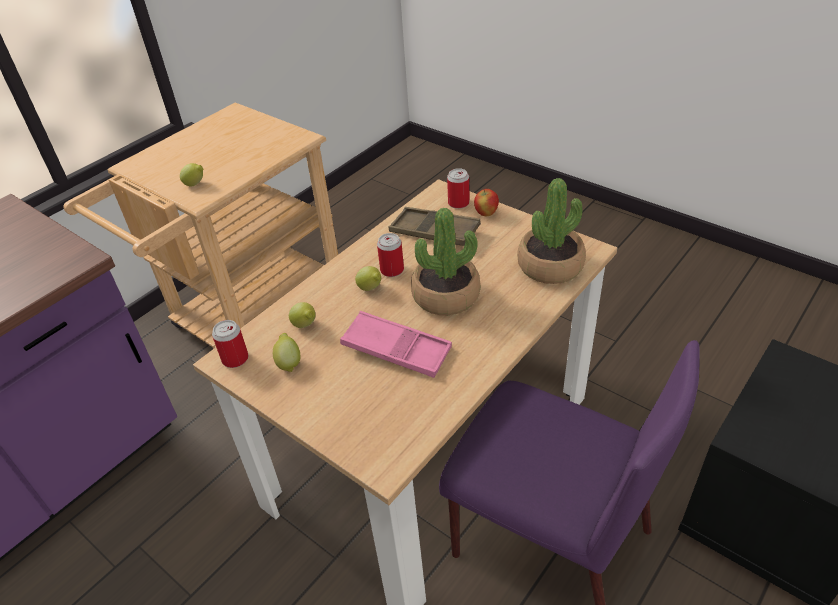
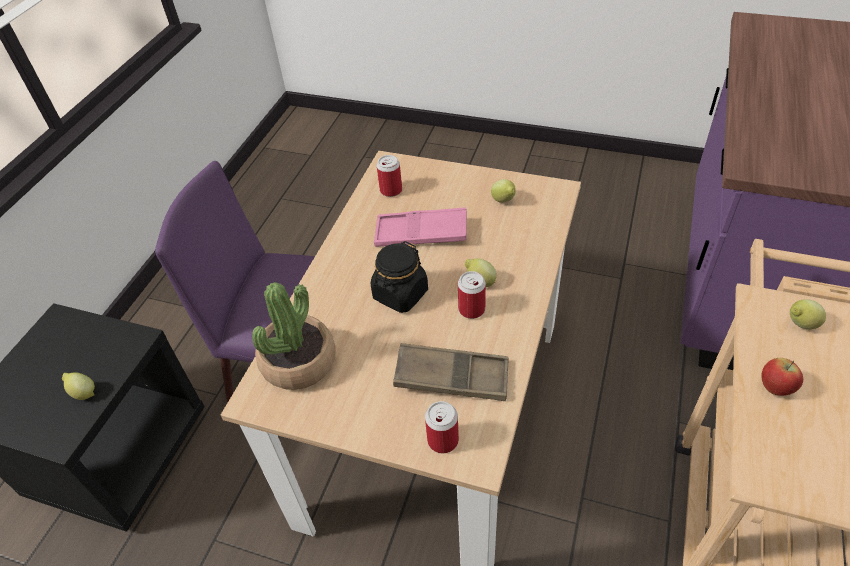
camera: 160 degrees right, 5 degrees up
can [212,320,248,368] -> can moved to [377,155,402,197]
lemon [289,302,316,328] -> lemon moved to [62,372,95,400]
potted plant [411,208,481,315] -> black jar [371,241,428,313]
apple [474,189,499,216] -> apple moved to [761,358,803,396]

